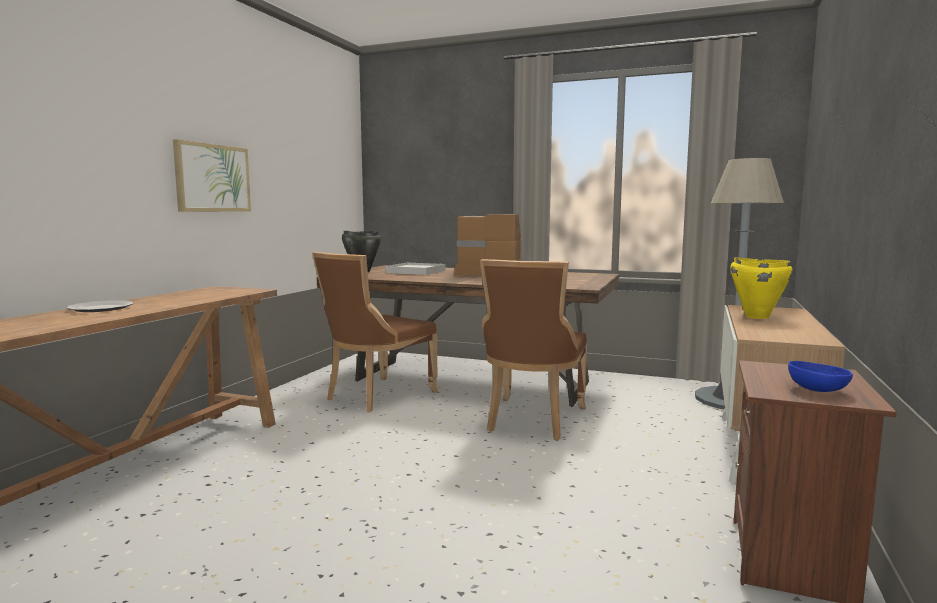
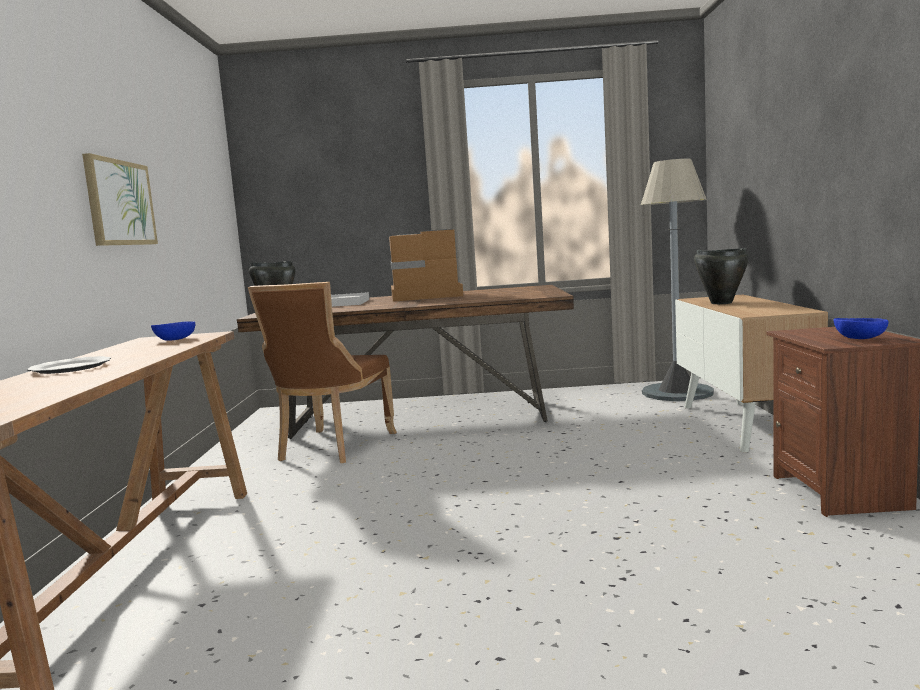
camera: 20 degrees left, 0 degrees up
brown chair [480,259,587,440] -> none
yellow cooking pot [730,257,793,319] -> black cooking pot [694,248,749,304]
none -> blue bowl [151,321,195,341]

